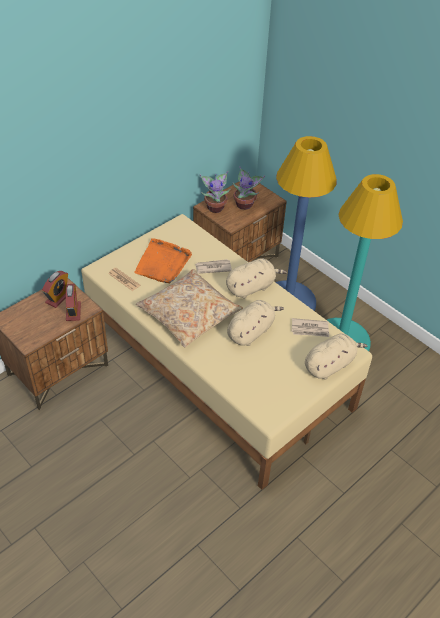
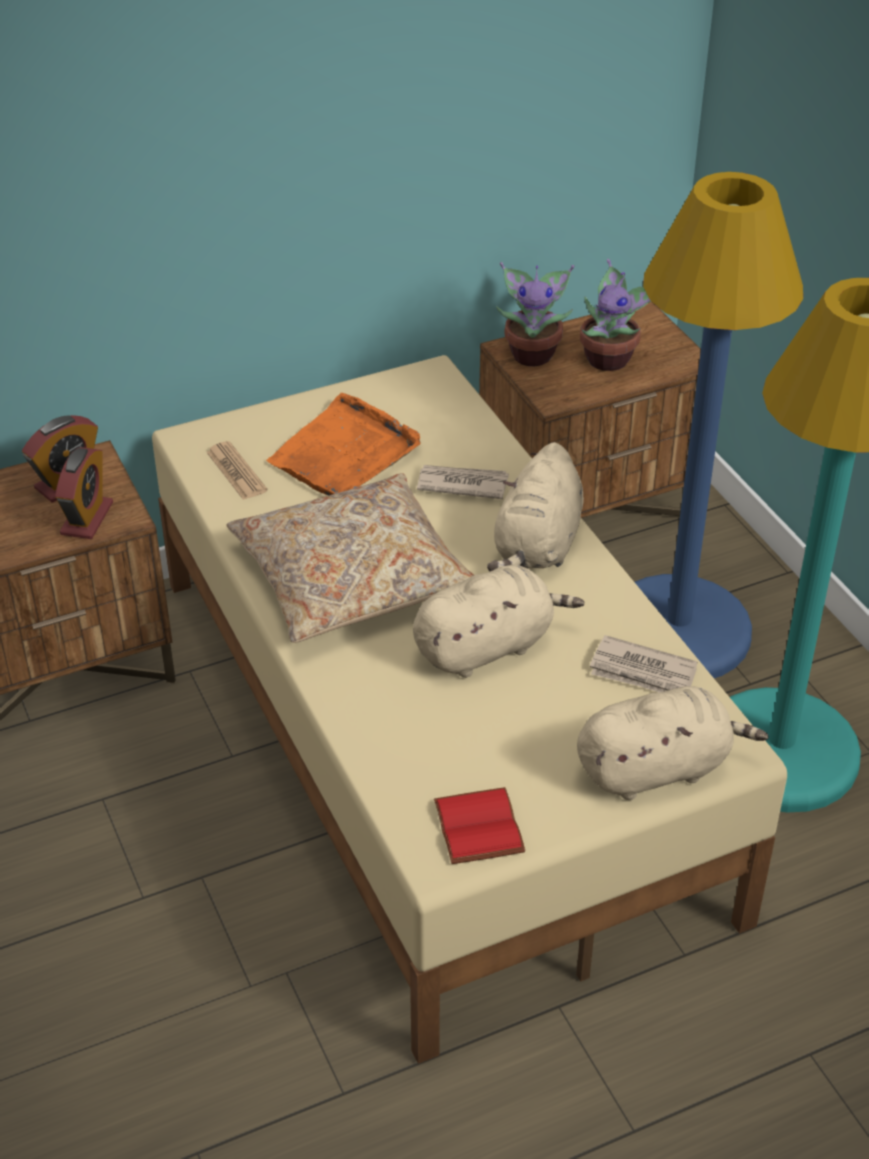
camera: 20 degrees right, 5 degrees down
beige plush toy [226,258,287,299] -> beige plush toy turned 120 degrees clockwise [487,442,584,571]
none -> red book [434,787,525,864]

